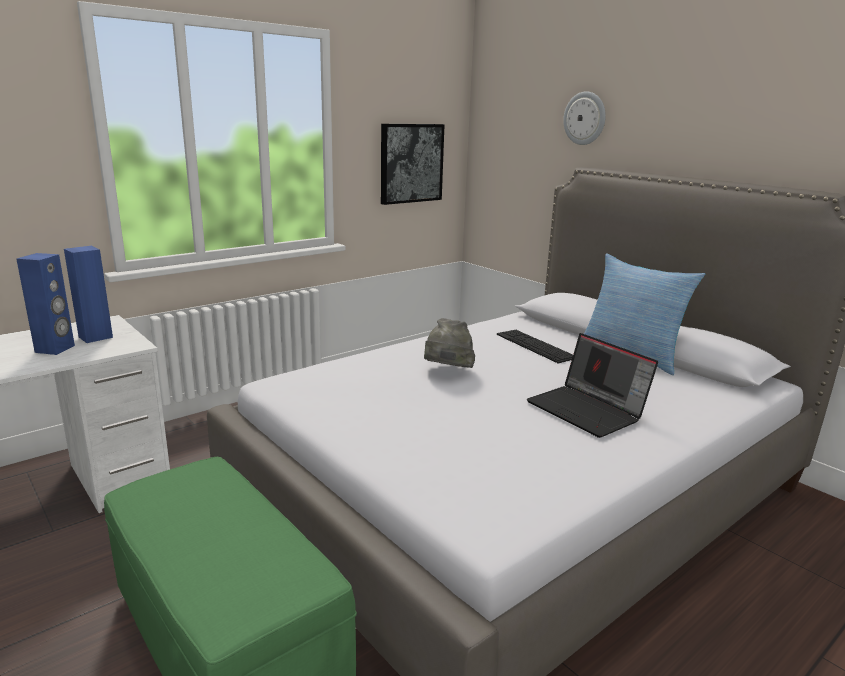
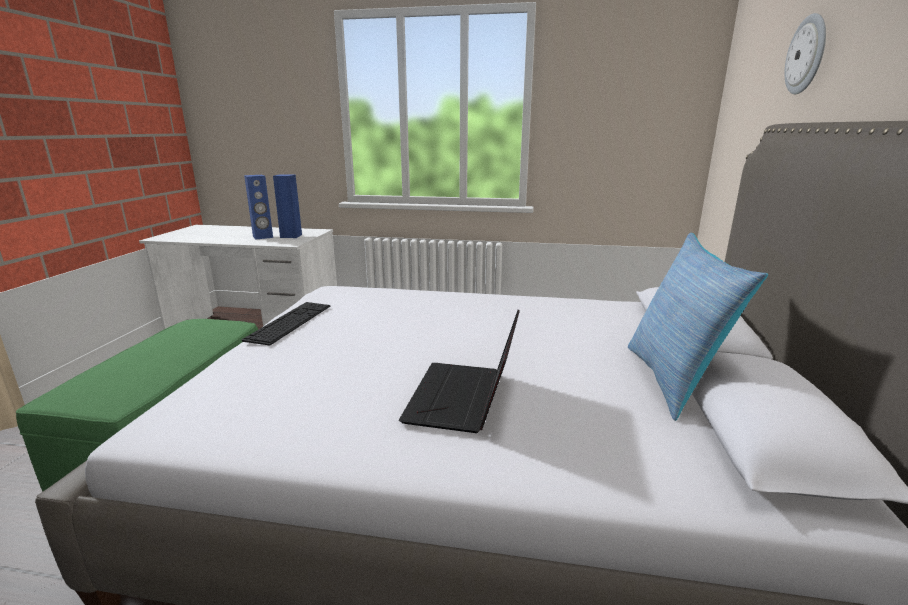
camera: 50 degrees right, 0 degrees up
picture [381,124,445,205] -> none
grey hat [424,318,475,368] -> none
keyboard [497,330,573,363] -> keyboard moved to [242,302,330,346]

